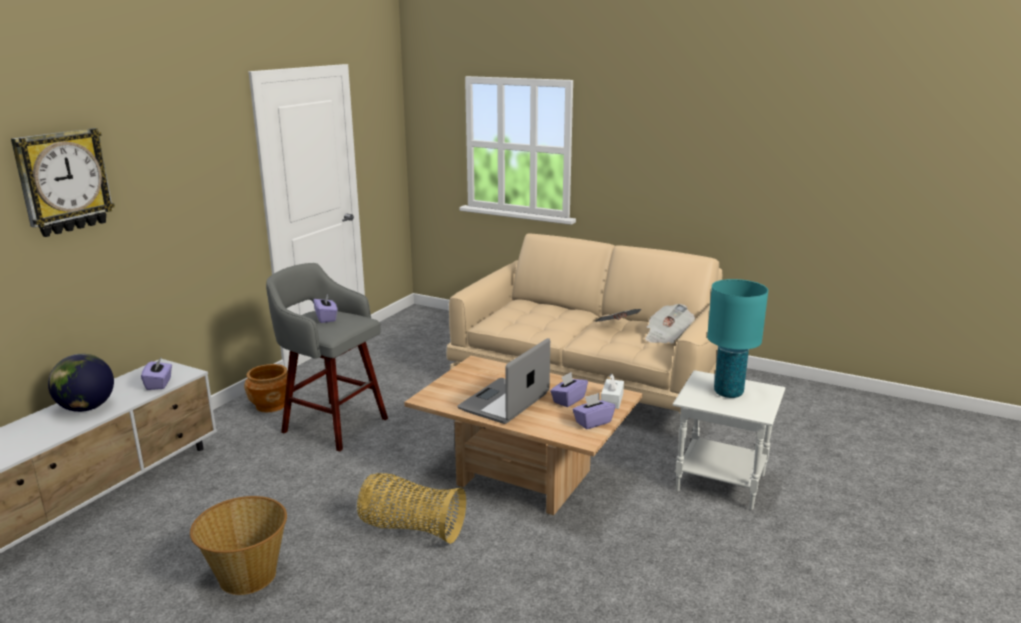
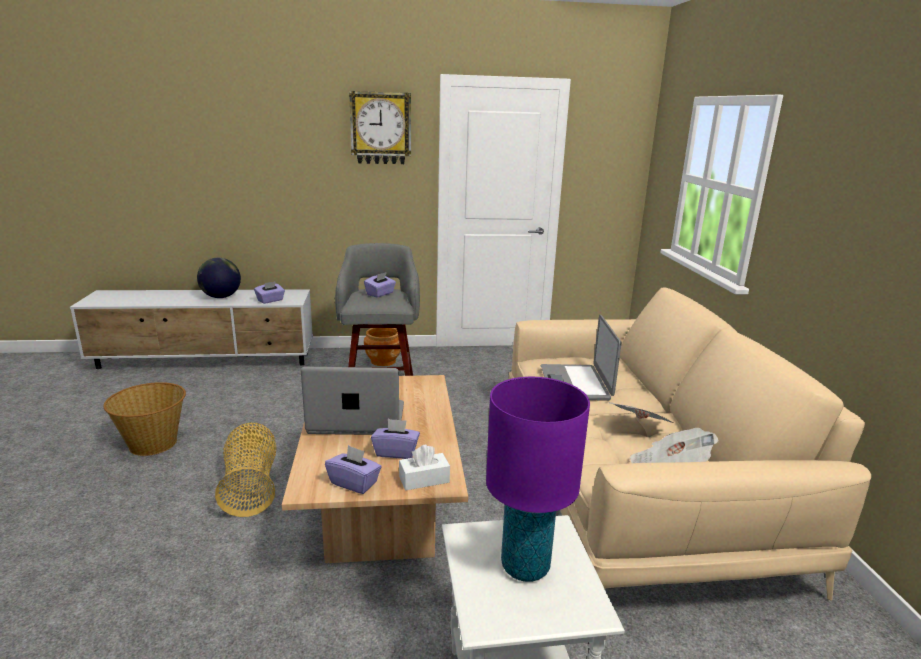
camera: 55 degrees right, 0 degrees up
wall clock [11,128,115,237] -> wall clock moved to [349,91,411,164]
turquoise table lamp [707,279,768,398] -> purple table lamp [486,377,590,582]
none -> laptop [541,315,621,401]

